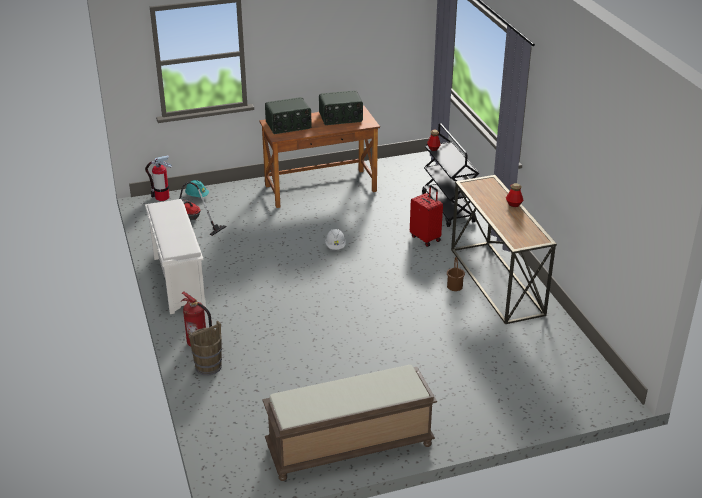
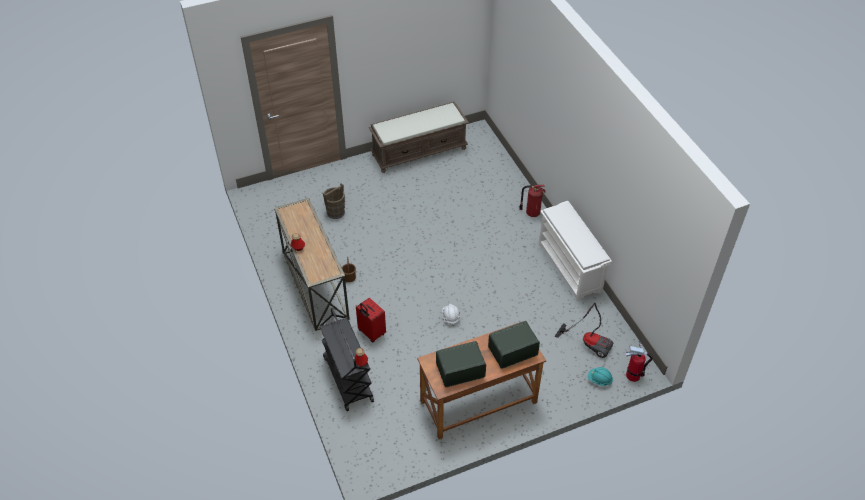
camera: 175 degrees right, 15 degrees up
brown bucket [188,321,222,375] -> brown bucket moved to [323,183,345,219]

